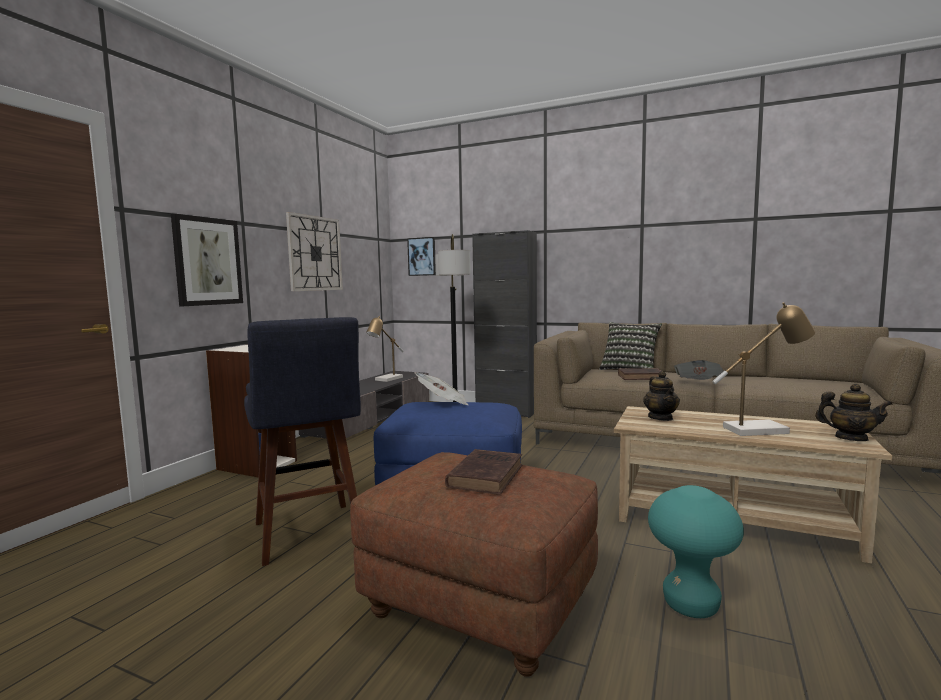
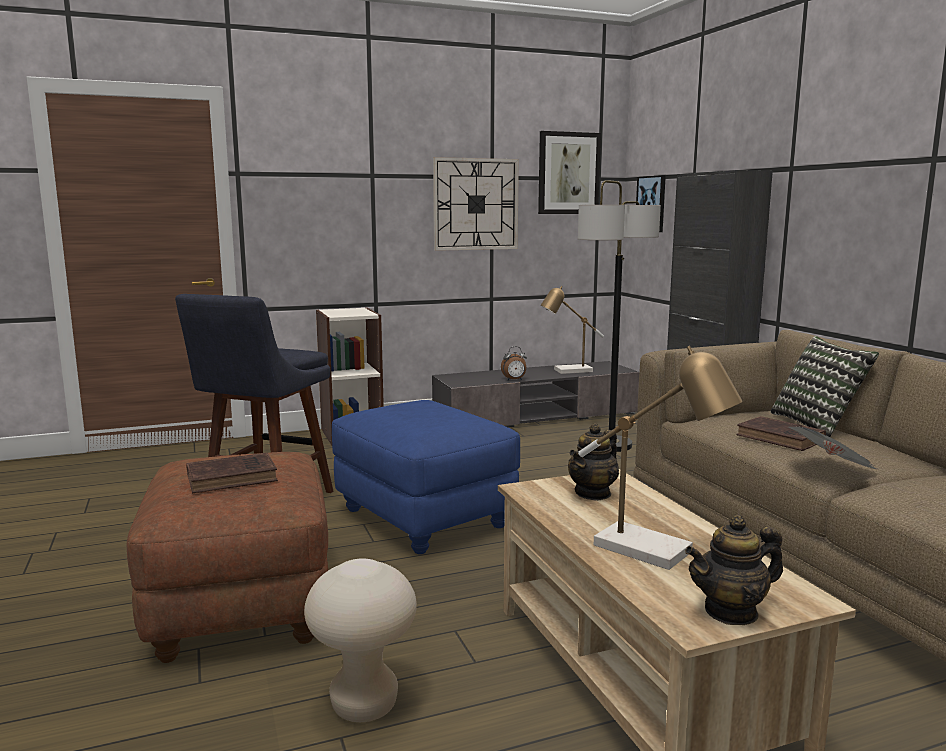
camera: 45 degrees right, 5 degrees up
picture [171,214,243,306] -> picture moved to [538,131,601,214]
newspaper [415,372,468,405] -> none
turquoise stool [648,485,744,618] -> beige stool [304,558,417,722]
teapot [815,384,892,441] -> teapot turned 90 degrees clockwise [685,515,783,625]
none -> alarm clock [501,346,527,380]

